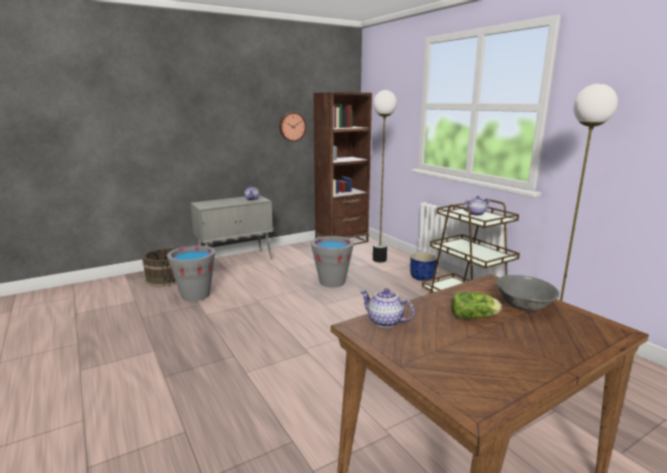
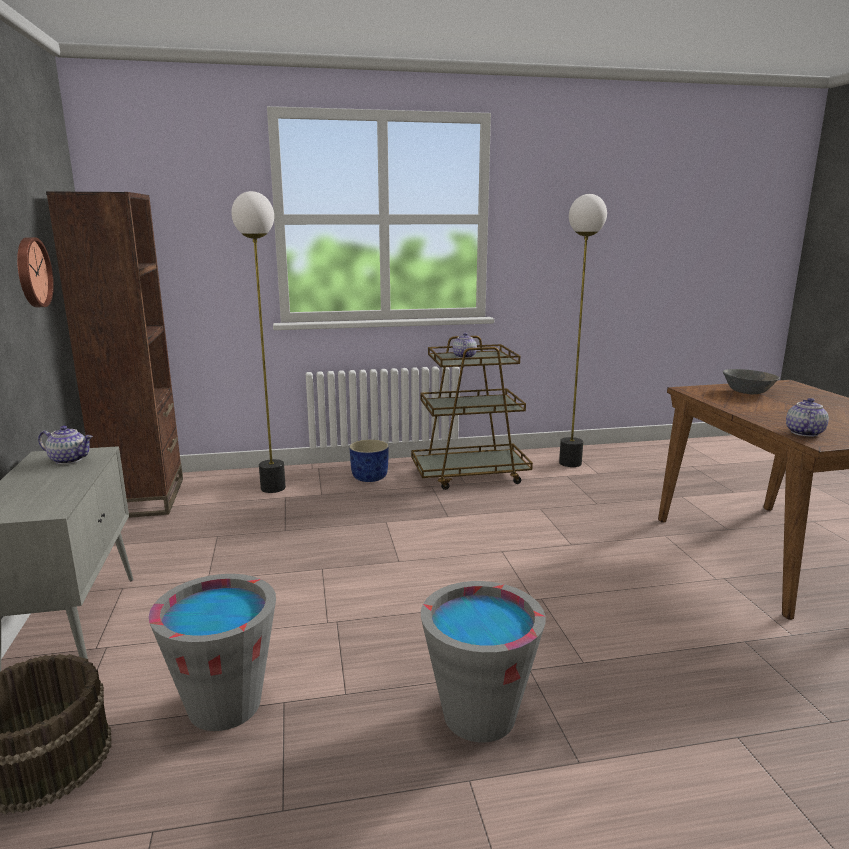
camera: 70 degrees left, 0 degrees up
grey bucket [311,236,354,288] -> grey bucket moved to [421,581,546,742]
teapot [360,288,415,328] -> teapot turned 150 degrees clockwise [786,398,829,437]
lettuce [451,292,501,319] -> none

